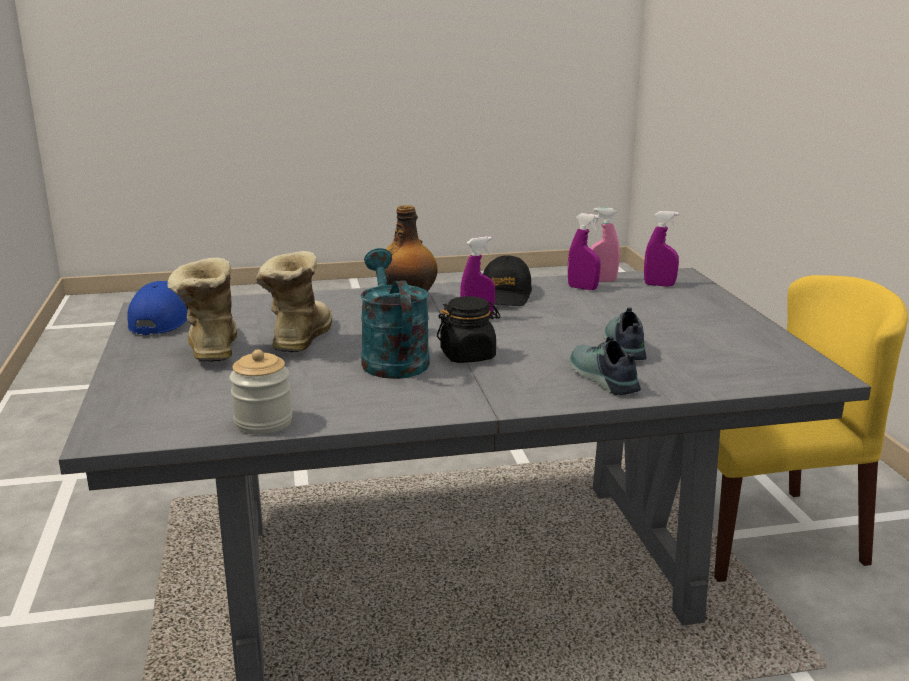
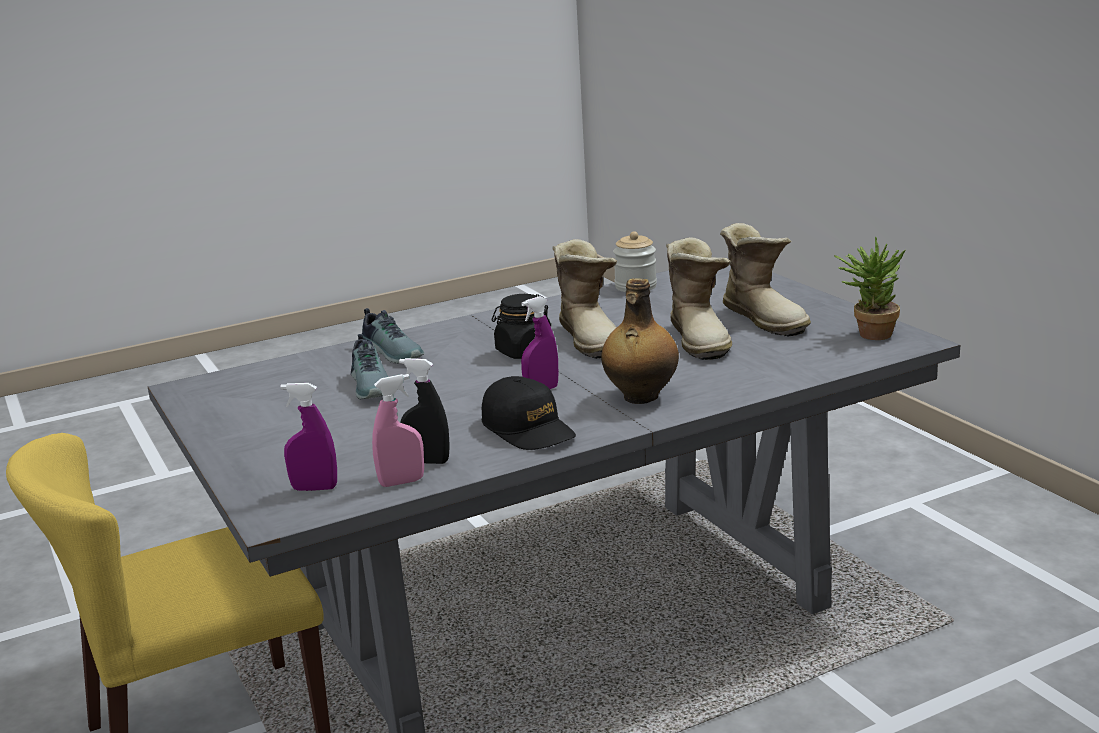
camera: 165 degrees right, 0 degrees up
blue cap [127,281,188,335] -> potted plant [834,236,906,340]
turquoise watering can [360,248,430,379] -> boot [552,239,617,359]
black cap [483,255,532,306] -> black cap turned 150 degrees clockwise [482,376,576,450]
purple spray bottle [568,213,601,290] -> black spray bottle [399,358,450,464]

